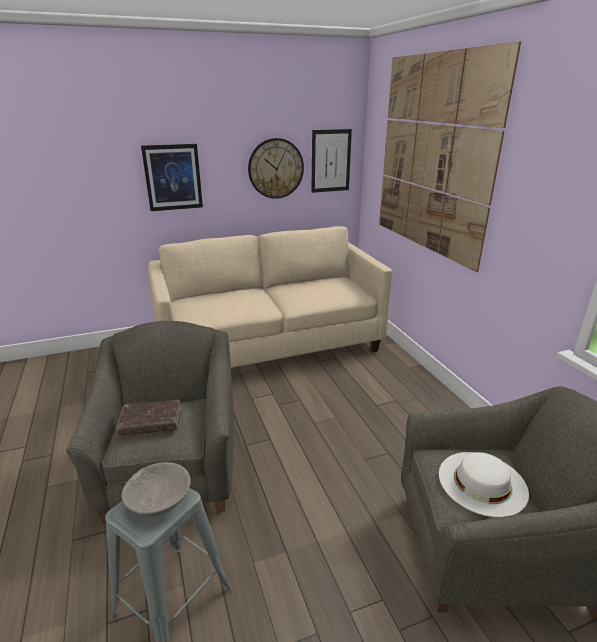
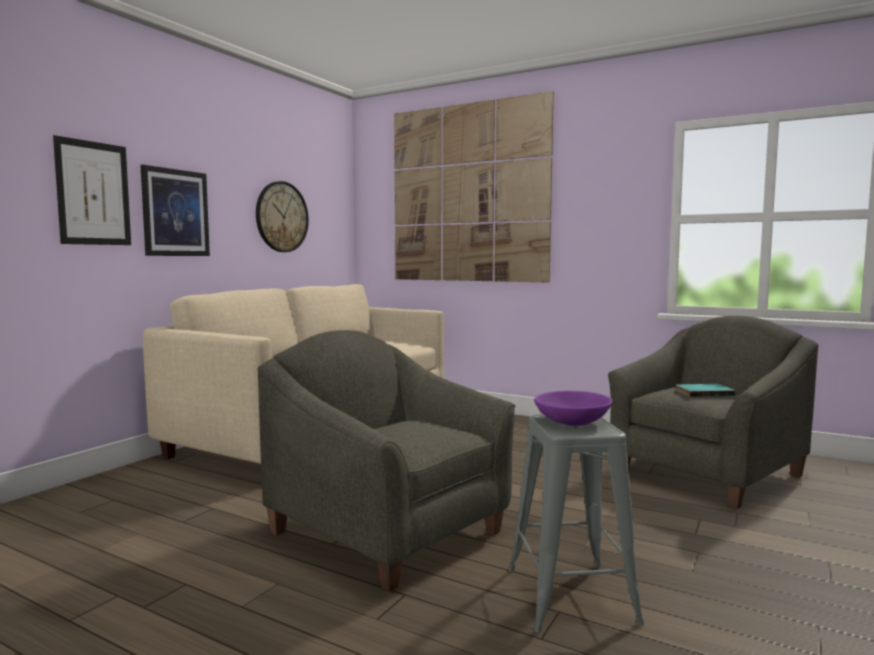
camera: 40 degrees left, 20 degrees down
brown book [117,400,181,436] -> none
grey bowl [121,462,191,516] -> purple bowl [534,391,613,426]
picture [311,129,352,193] -> picture moved to [53,135,131,245]
white hat [439,452,529,517] -> turquoise book [675,384,736,397]

